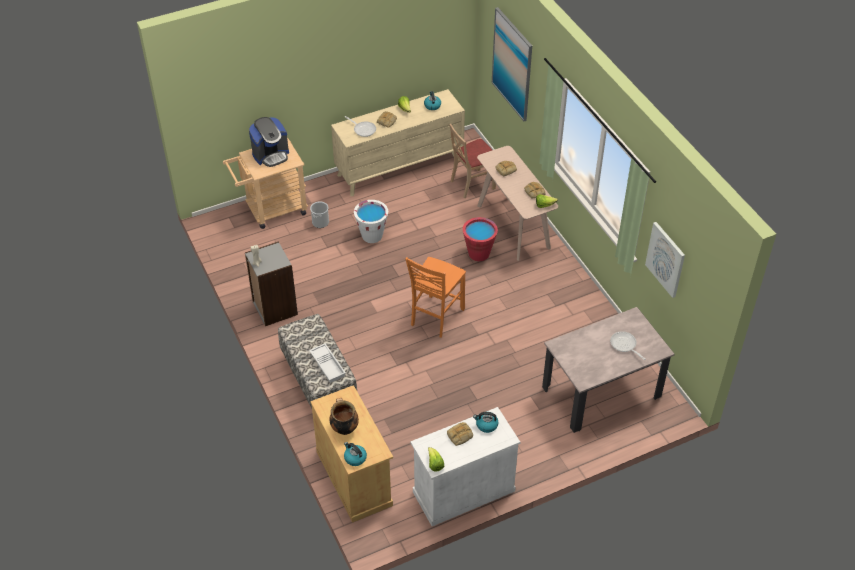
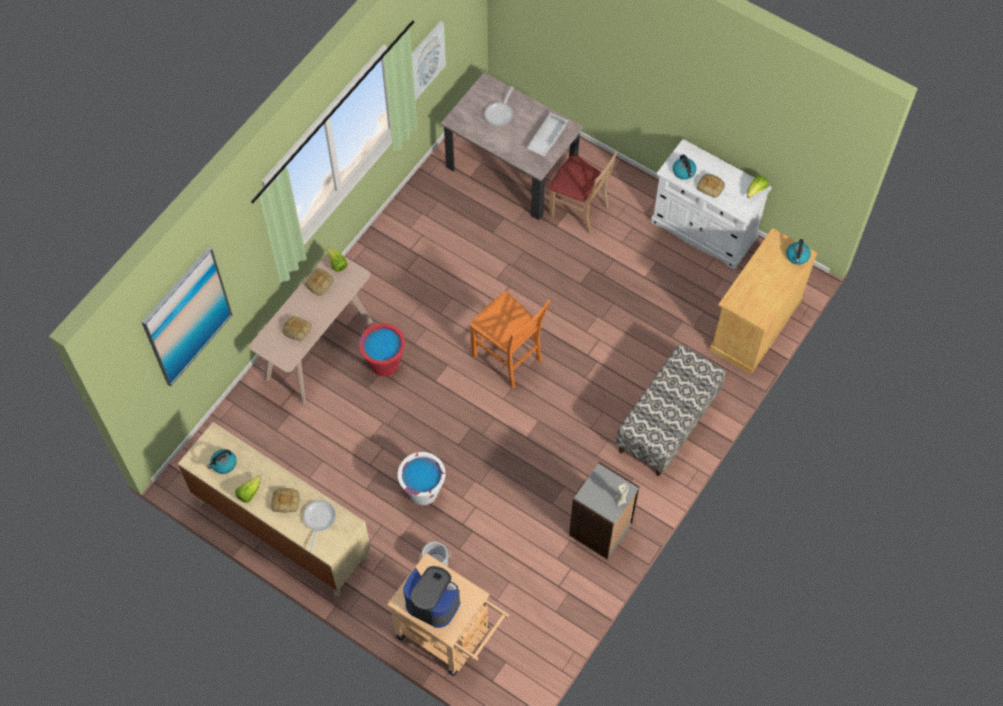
camera: 120 degrees left, 15 degrees up
white tray [309,343,346,383] -> white tray moved to [526,112,568,157]
cooking pot [329,398,359,435] -> none
orange chair [405,257,466,338] -> orange chair turned 45 degrees clockwise [470,291,551,388]
beige chair [450,124,496,198] -> beige chair moved to [549,151,617,234]

